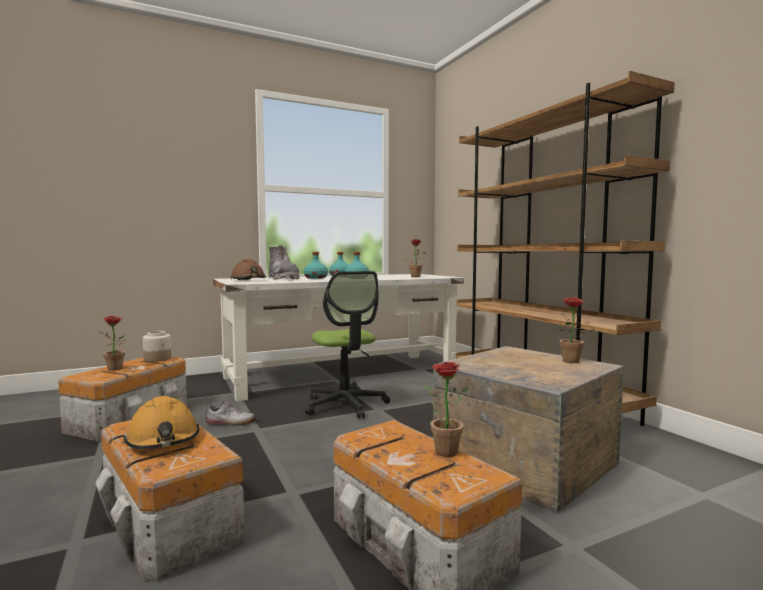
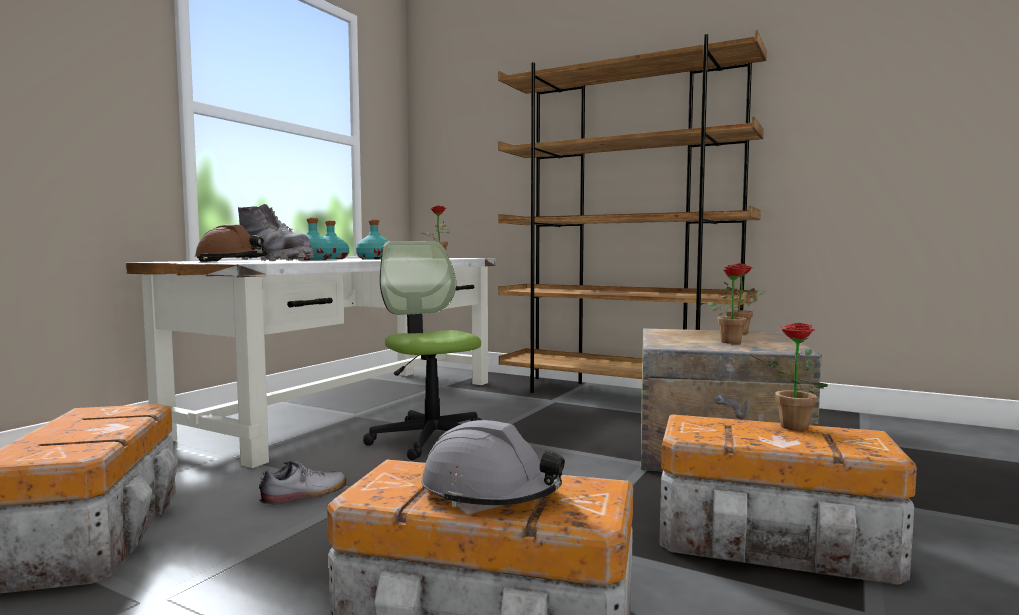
camera: 35 degrees left, 0 degrees up
potted plant [99,316,125,371] -> potted plant moved to [708,265,765,344]
orange hard hat [123,396,199,449] -> grey hard hat [421,420,565,507]
jar [143,331,171,362] -> none
office chair [305,271,390,419] -> office chair turned 150 degrees counterclockwise [363,241,482,460]

